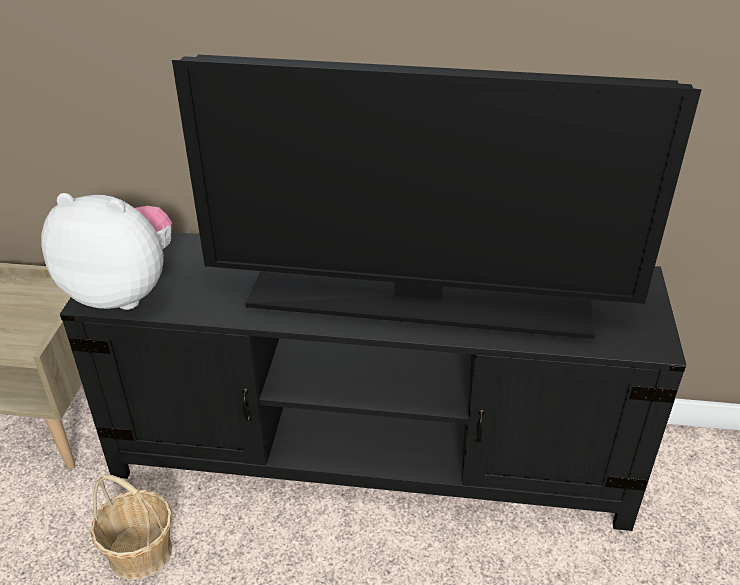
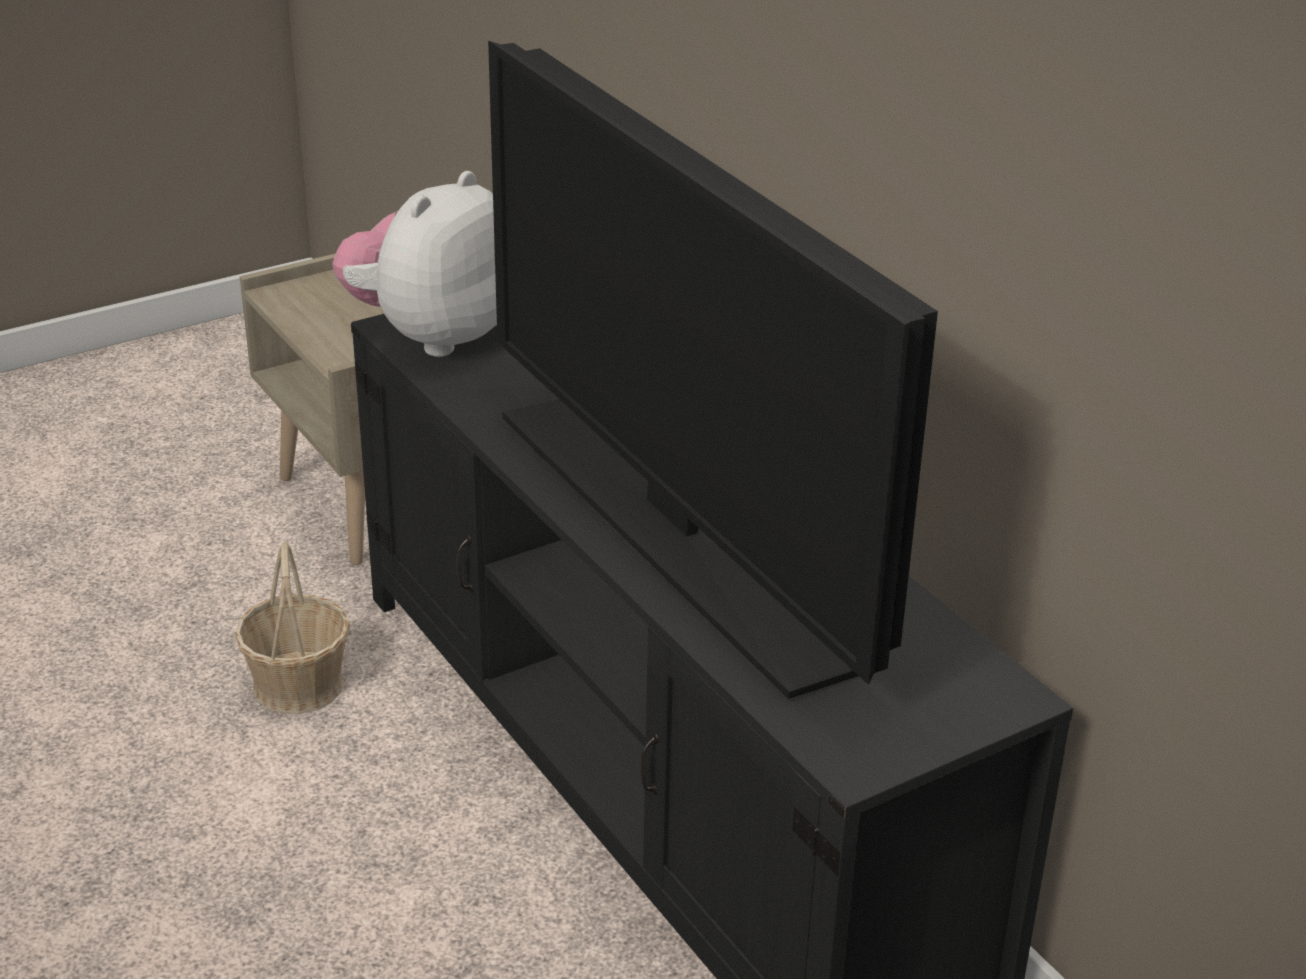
camera: 50 degrees right, 5 degrees down
plush toy [41,193,172,310] -> plush toy turned 120 degrees counterclockwise [332,171,497,357]

